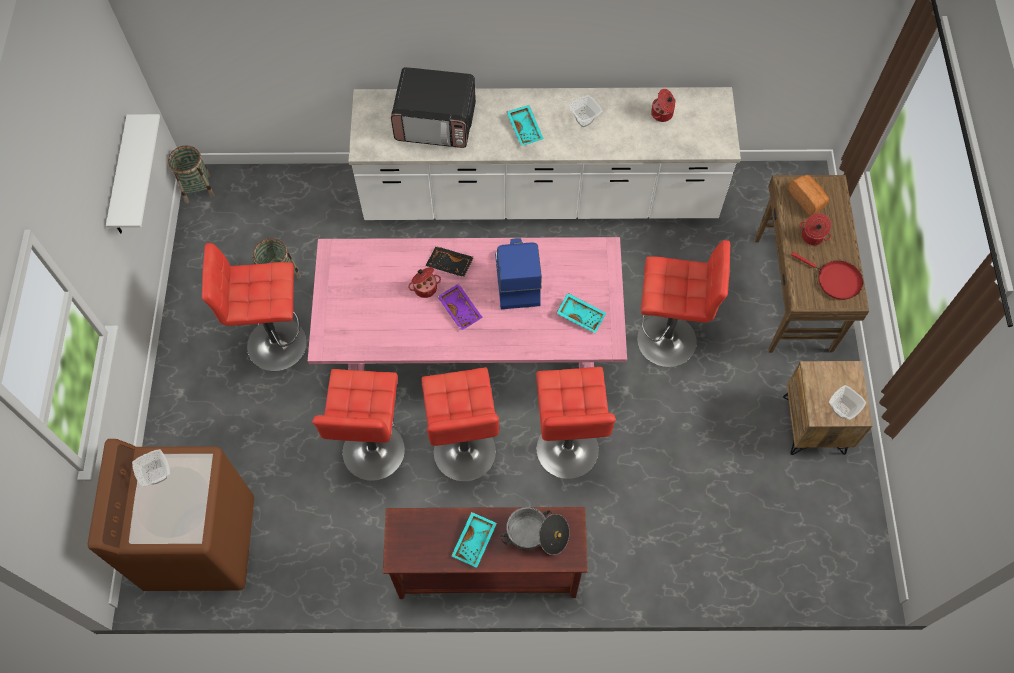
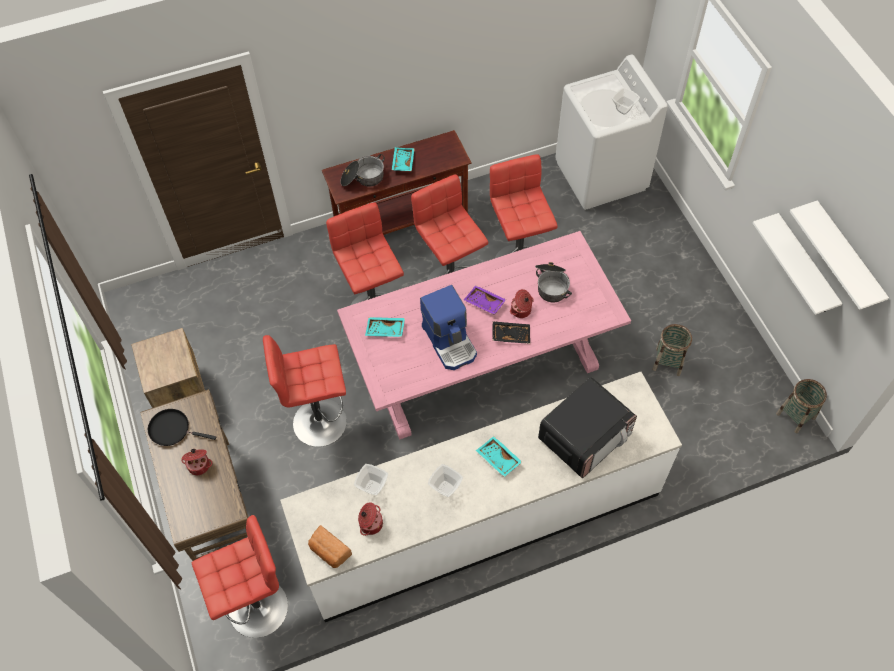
camera: 160 degrees right, 5 degrees down
brown washing machine [88,439,254,591] -> white washing machine [555,54,668,210]
red stool [202,243,307,371] -> red stool moved to [192,515,288,638]
microwave [391,67,476,148] -> microwave turned 150 degrees clockwise [538,377,637,478]
bread [788,175,829,216] -> bread moved to [308,525,352,568]
red frying pan [791,252,863,300] -> black frying pan [148,409,216,446]
bowl [829,385,866,420] -> bowl moved to [354,464,388,495]
none -> cooking pot [535,262,572,303]
none -> white shelf [790,200,889,310]

